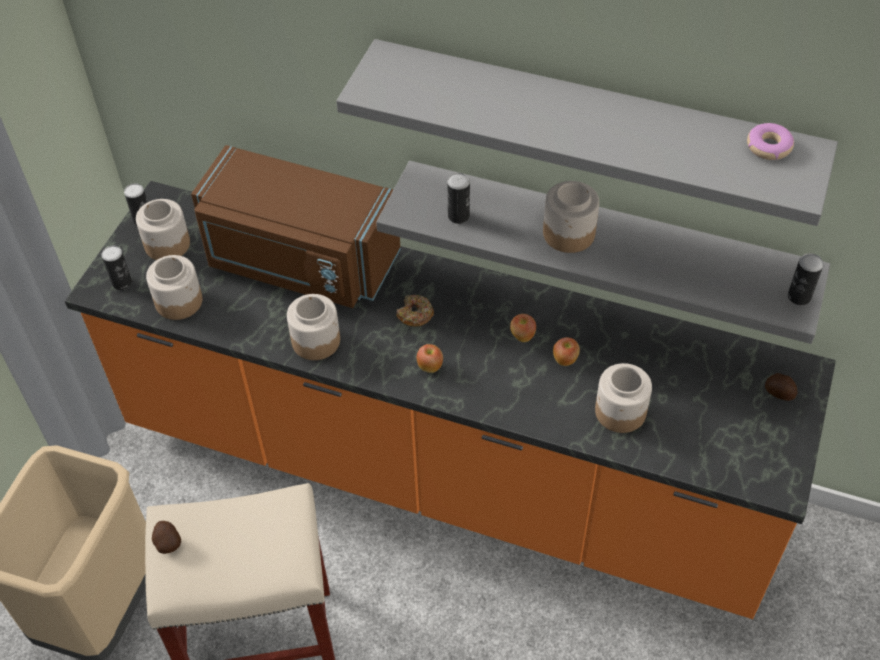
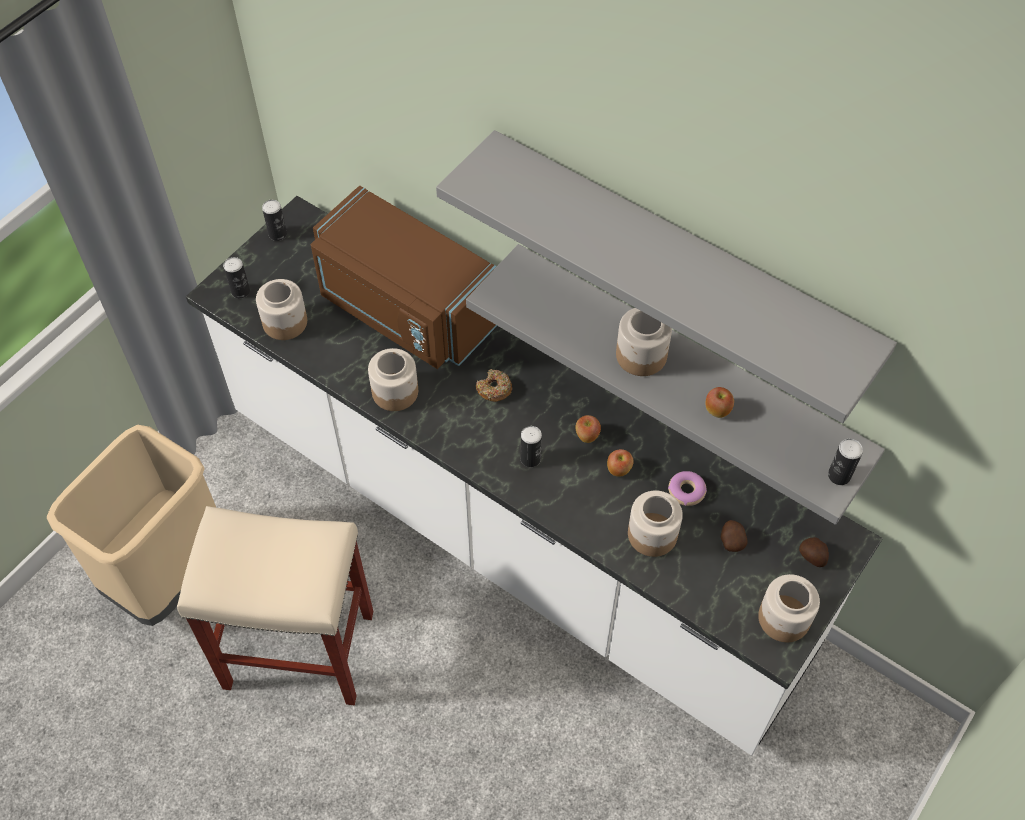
camera: 15 degrees right, 5 degrees up
orange counter [65,181,836,619] -> white counter [186,196,882,756]
jar [136,199,190,260] -> jar moved to [758,574,820,642]
potato [152,521,181,554] -> potato moved to [721,520,748,552]
apple [417,344,443,373] -> apple moved to [706,387,734,418]
can [447,173,470,224] -> can moved to [521,426,542,467]
donut [747,123,794,160] -> donut moved to [668,471,707,506]

